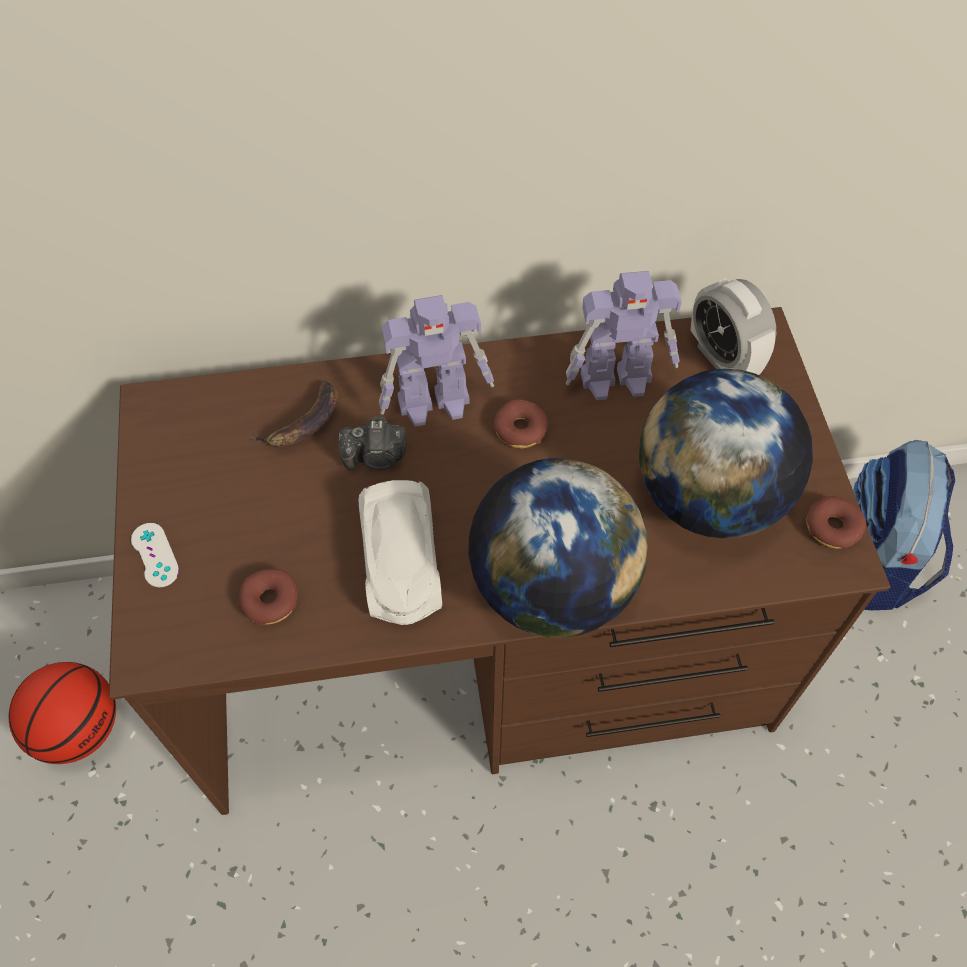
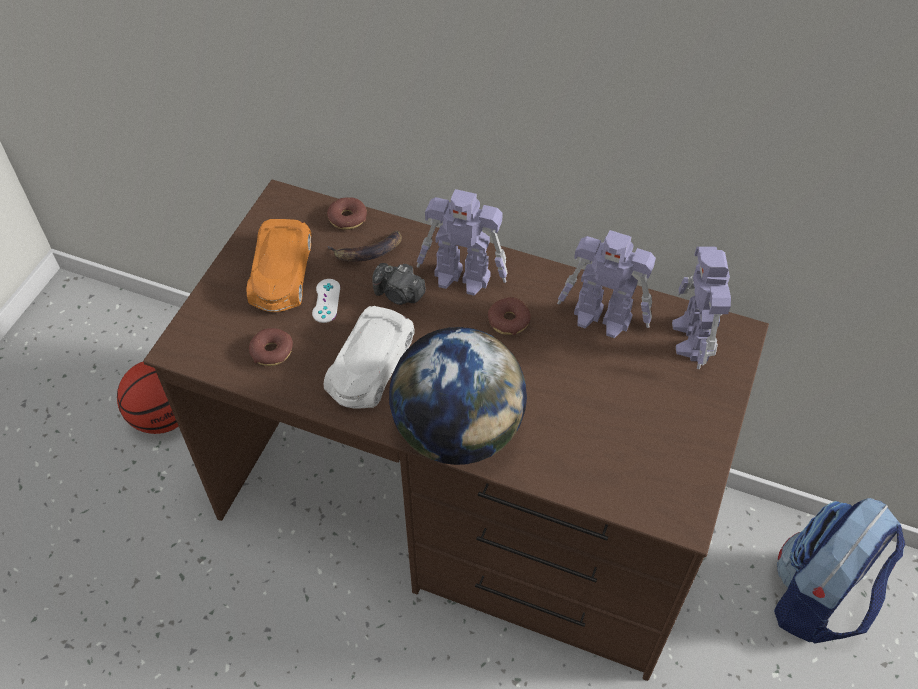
camera: 30 degrees right, 5 degrees down
white game controller [131,523,179,587] -> white game controller moved to [312,279,340,323]
globe [639,369,813,538] -> none
alarm clock [691,278,776,375] -> toy robot [672,247,731,369]
donut [807,496,866,549] -> donut moved to [327,198,367,230]
none -> orange toy car [247,219,312,312]

